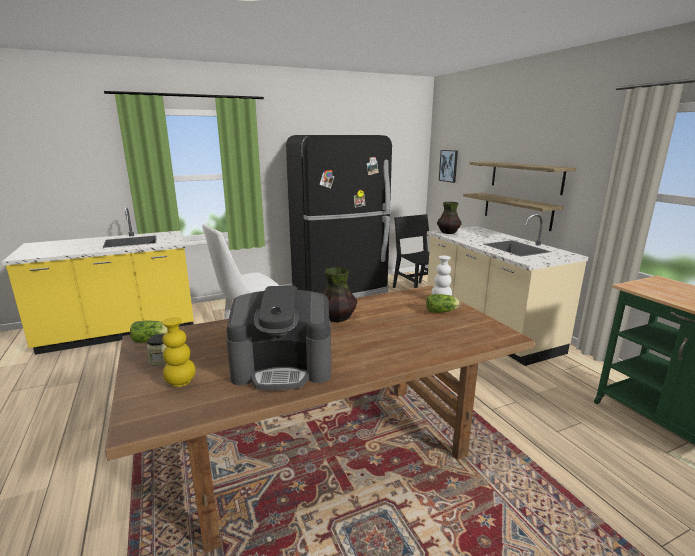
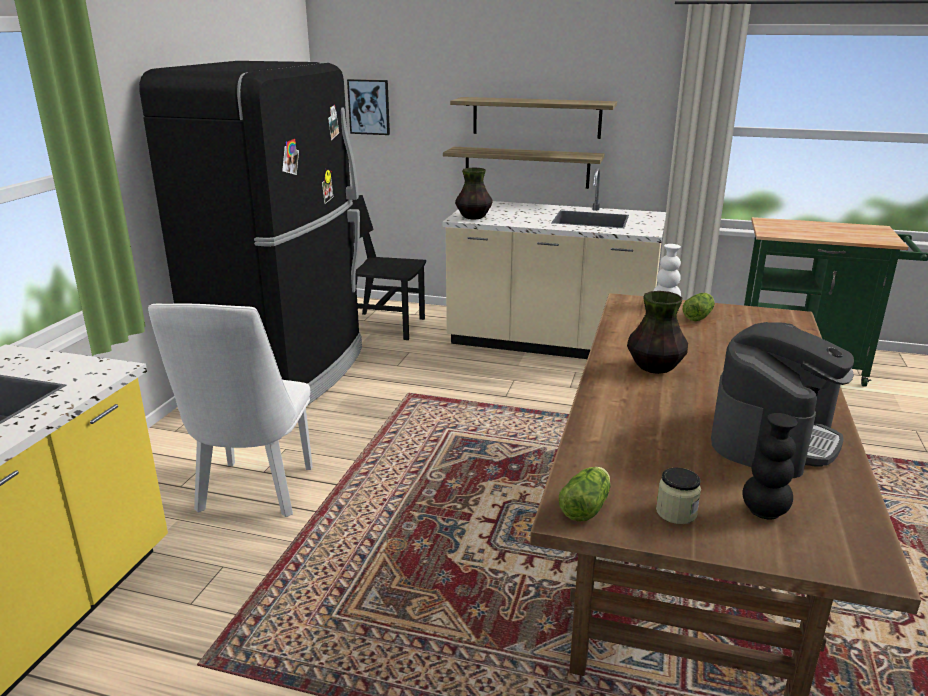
camera: 50 degrees left, 5 degrees up
yellow vase [162,317,196,387] -> black vase [743,413,798,520]

